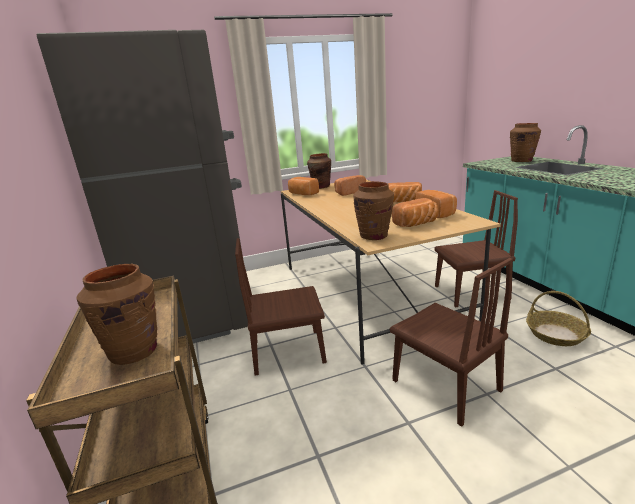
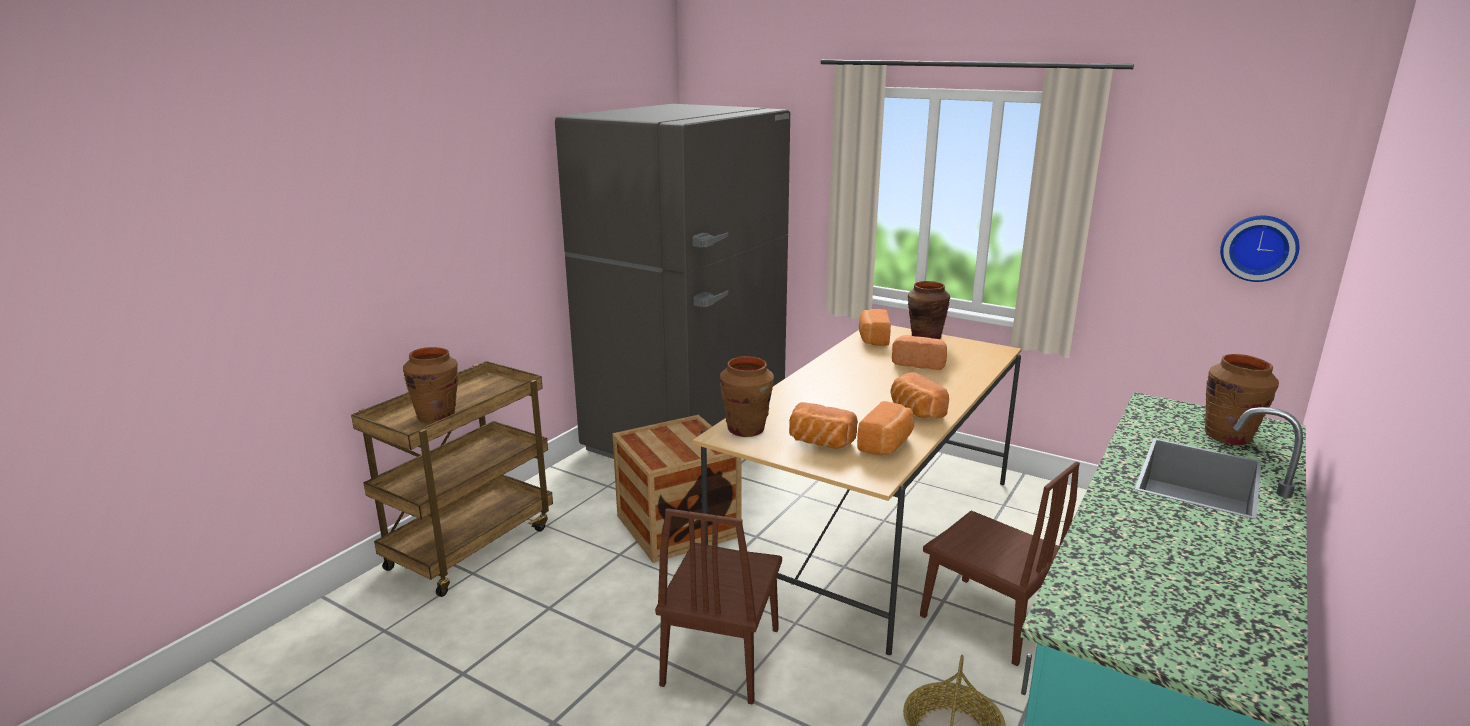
camera: 50 degrees right, 0 degrees up
brown chair [235,238,327,375] -> crate [612,415,742,563]
none -> wall clock [1220,216,1299,282]

